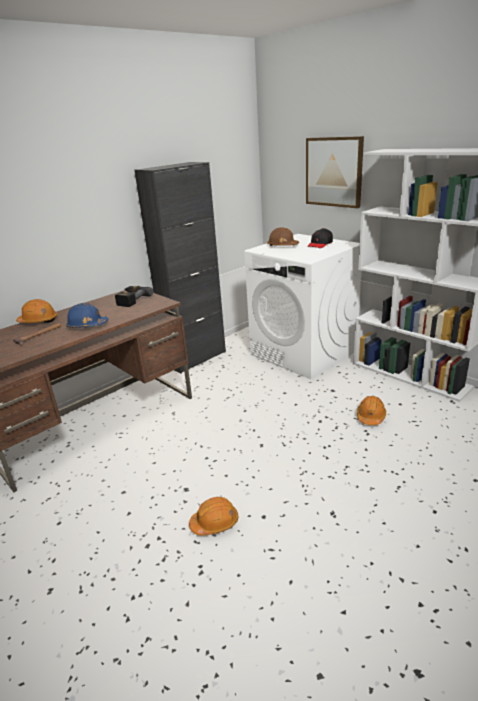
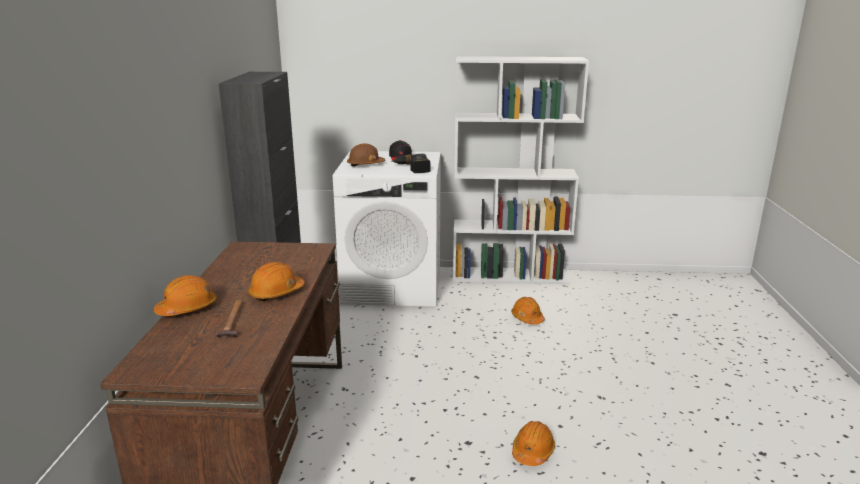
camera: 45 degrees left, 5 degrees down
blue hard hat [66,303,108,328] -> orange hard hat [248,262,305,301]
power drill [115,286,154,307] -> power drill moved to [392,154,430,173]
picture [306,136,364,208] -> none

